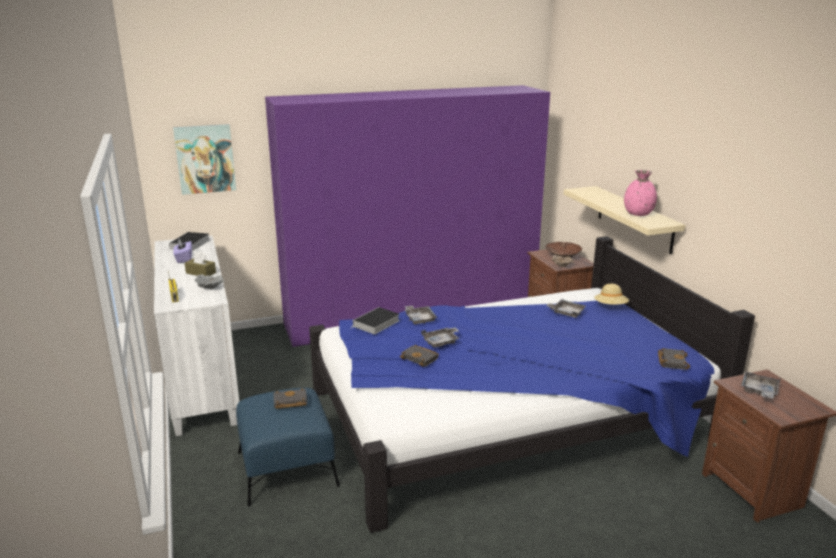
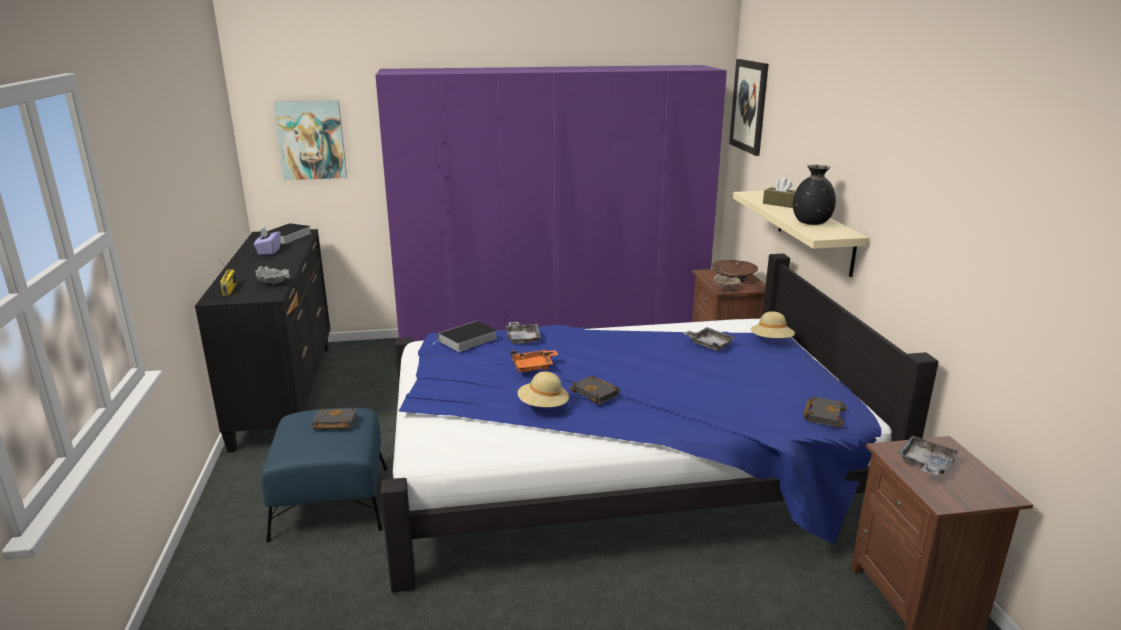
camera: 10 degrees right, 0 degrees up
white dresser [154,236,239,436] -> black dresser [195,229,330,452]
brown tissue box [185,251,216,276] -> brown tissue box moved to [763,177,796,208]
black book [400,345,439,367] -> black book moved to [570,376,620,404]
grey tray [421,327,460,347] -> orange tray [510,350,558,372]
pink vase [624,170,657,216] -> black vase [793,165,836,225]
none -> beige hat [518,372,570,407]
none -> picture [729,59,769,156]

